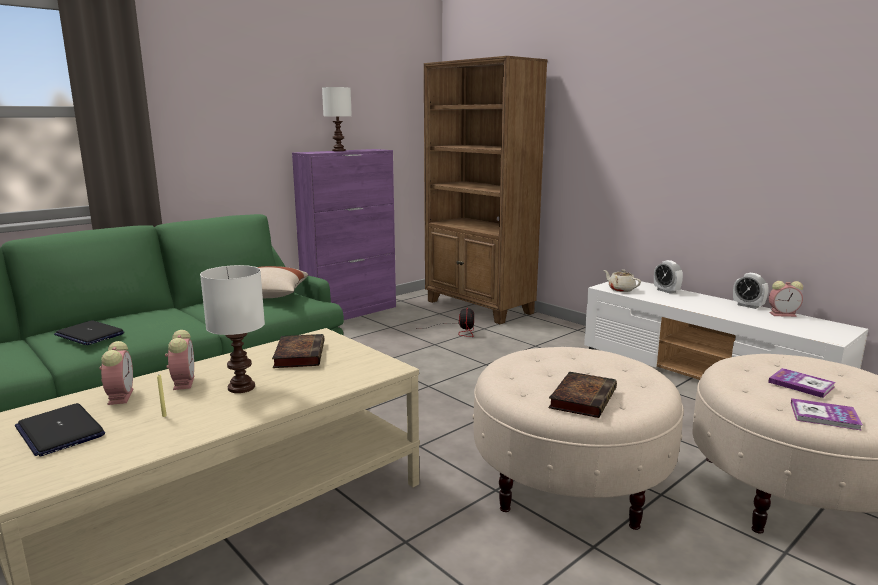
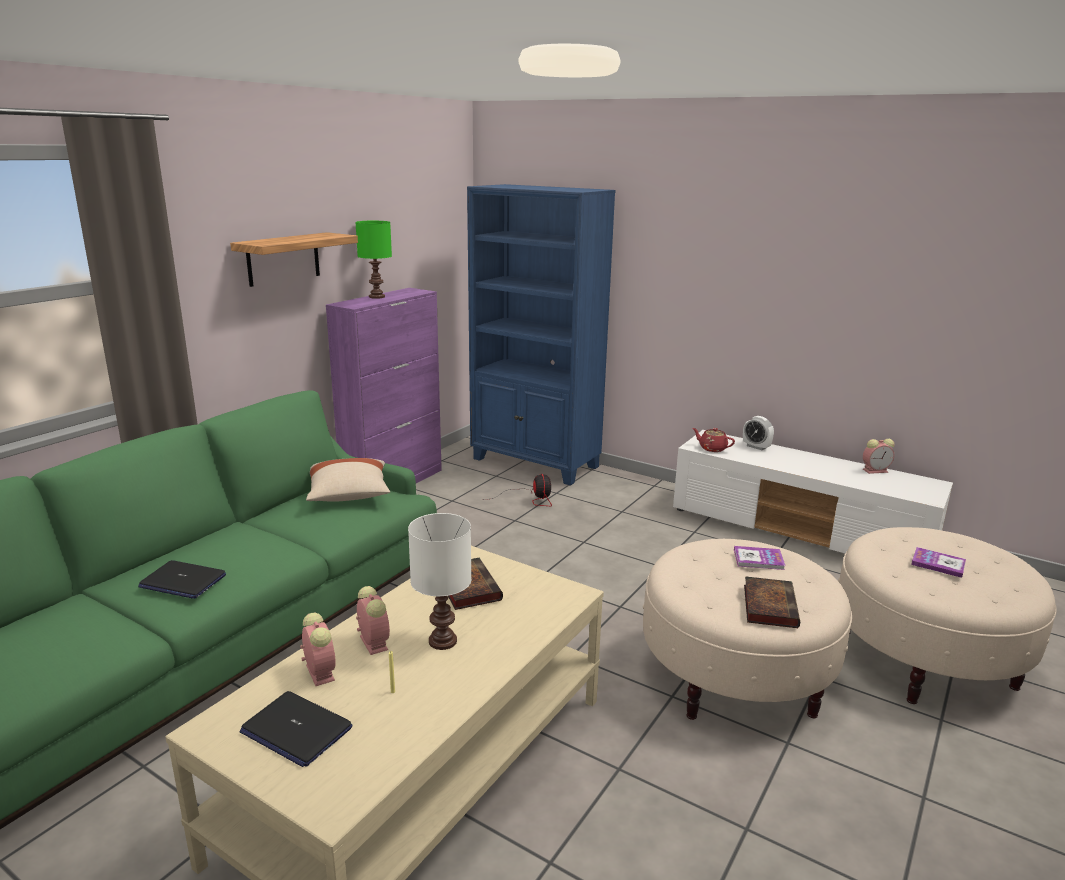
camera: 15 degrees left, 5 degrees up
white table lamp [322,87,352,151] -> green table lamp [355,221,392,299]
brown bookcase [424,56,548,324] -> blue bookcase [467,184,616,486]
beige teapot [604,269,641,292] -> red teapot [692,428,735,452]
alarm clock [733,273,768,309] -> none
book [791,398,863,431] -> book moved to [734,546,786,570]
none -> shelf [230,232,358,287]

